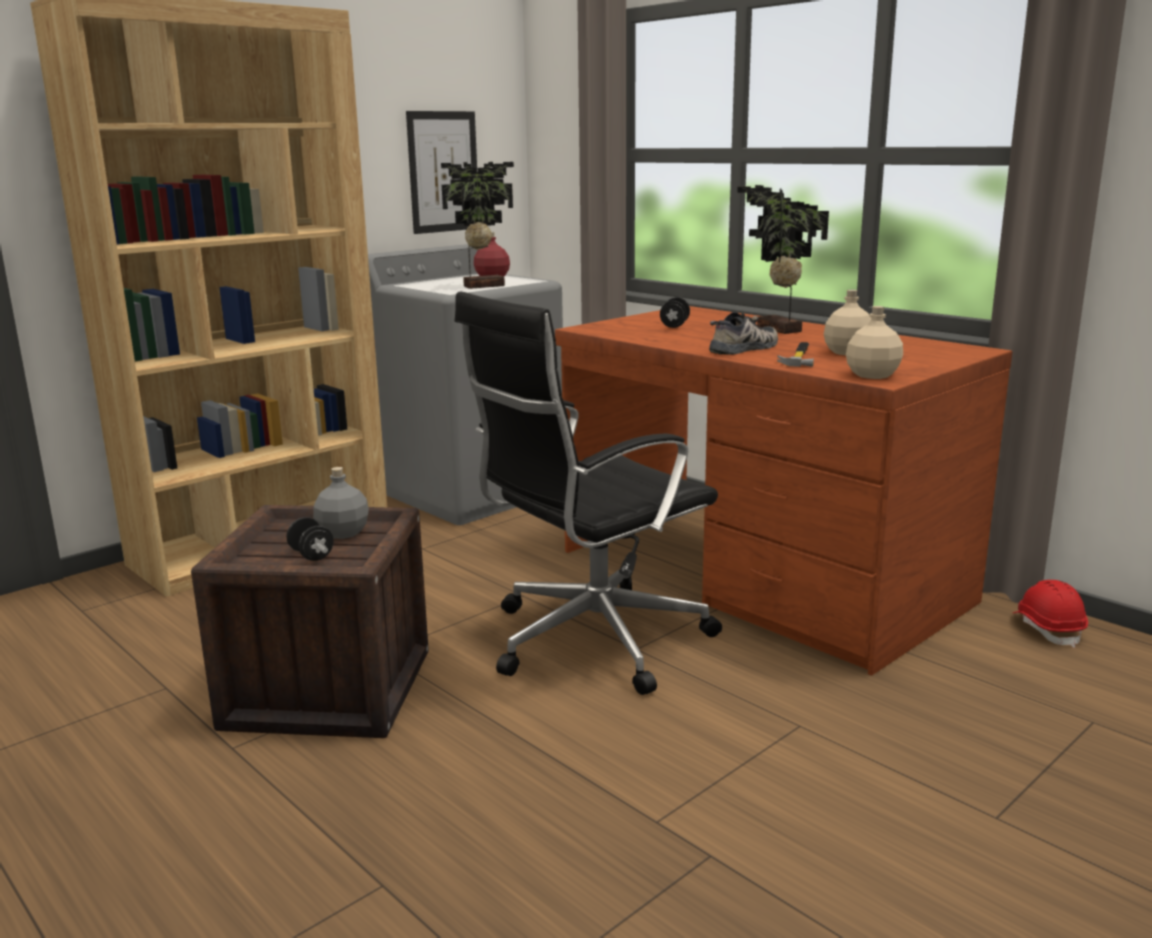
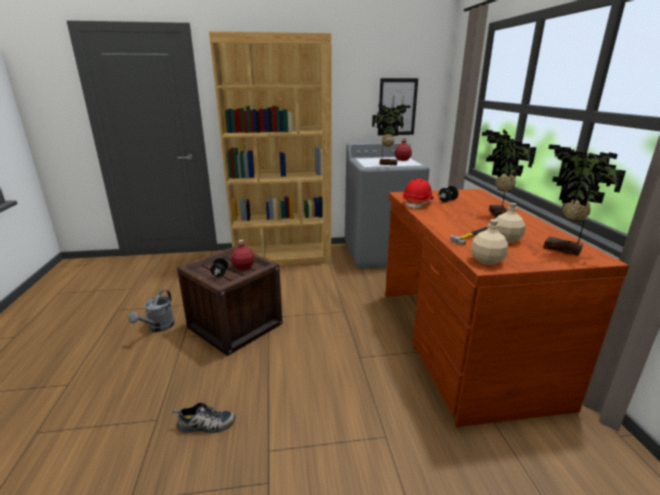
camera: 35 degrees right, 5 degrees up
grey bottle [313,467,369,539] -> red bottle [231,240,254,270]
black office chair [455,291,722,695] -> none
shoe [709,312,778,355] -> shoe moved to [173,402,235,433]
red hard hat [1013,580,1088,648] -> red hard hat moved to [403,178,433,209]
none -> grey watering can [128,290,175,332]
none -> potted plant [544,144,626,256]

